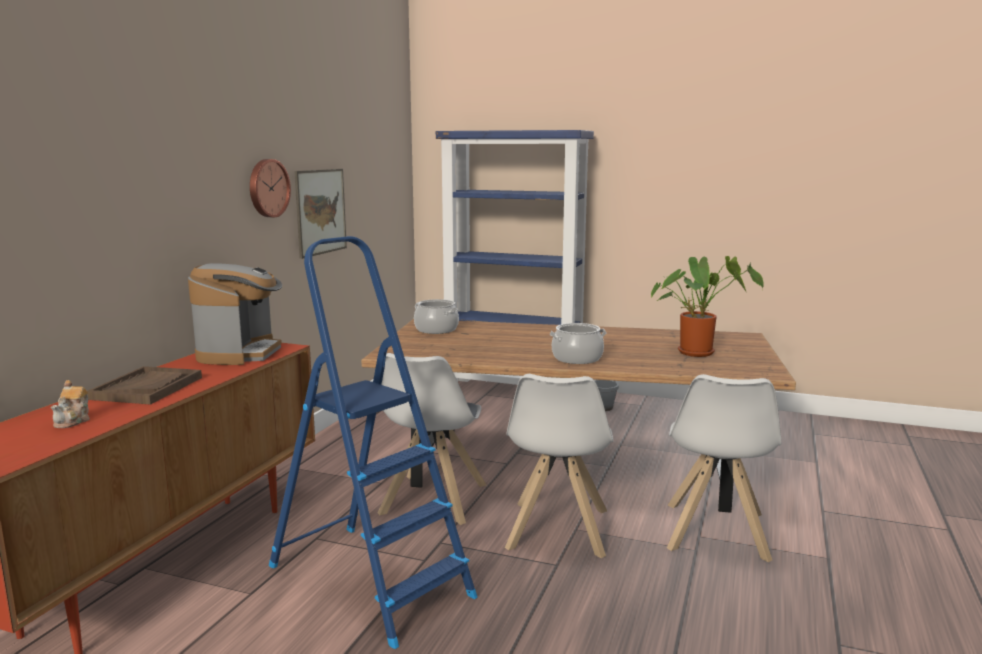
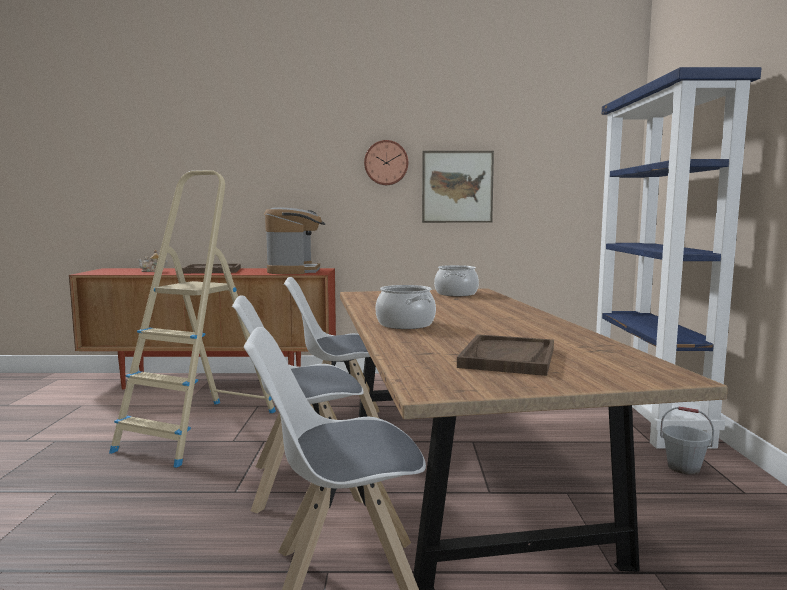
camera: 70 degrees right, 5 degrees down
coffee machine [188,263,282,365] -> coffee machine turned 75 degrees counterclockwise [264,207,325,274]
blue step ladder [269,236,477,649] -> beige step ladder [109,170,276,468]
potted plant [651,256,764,357] -> brown tray [457,334,554,376]

